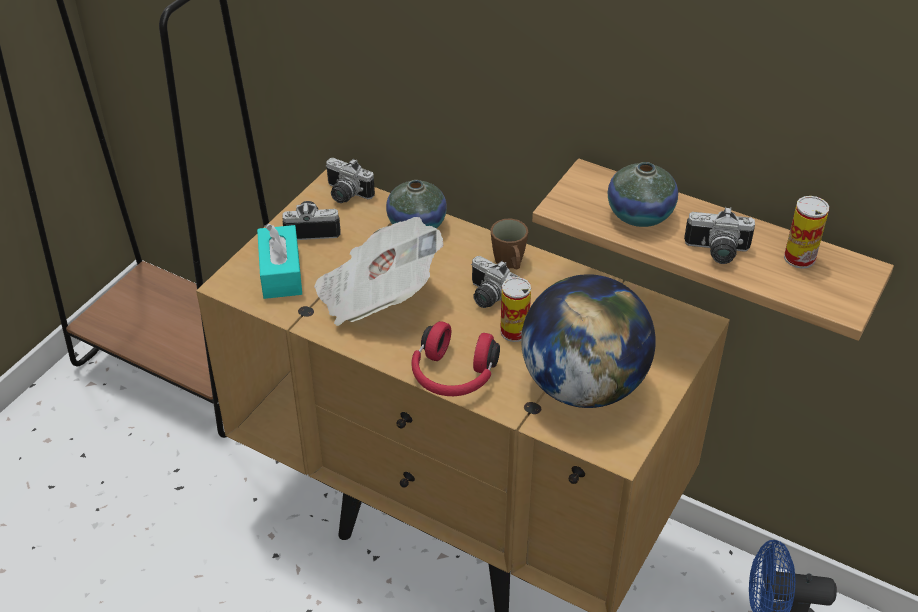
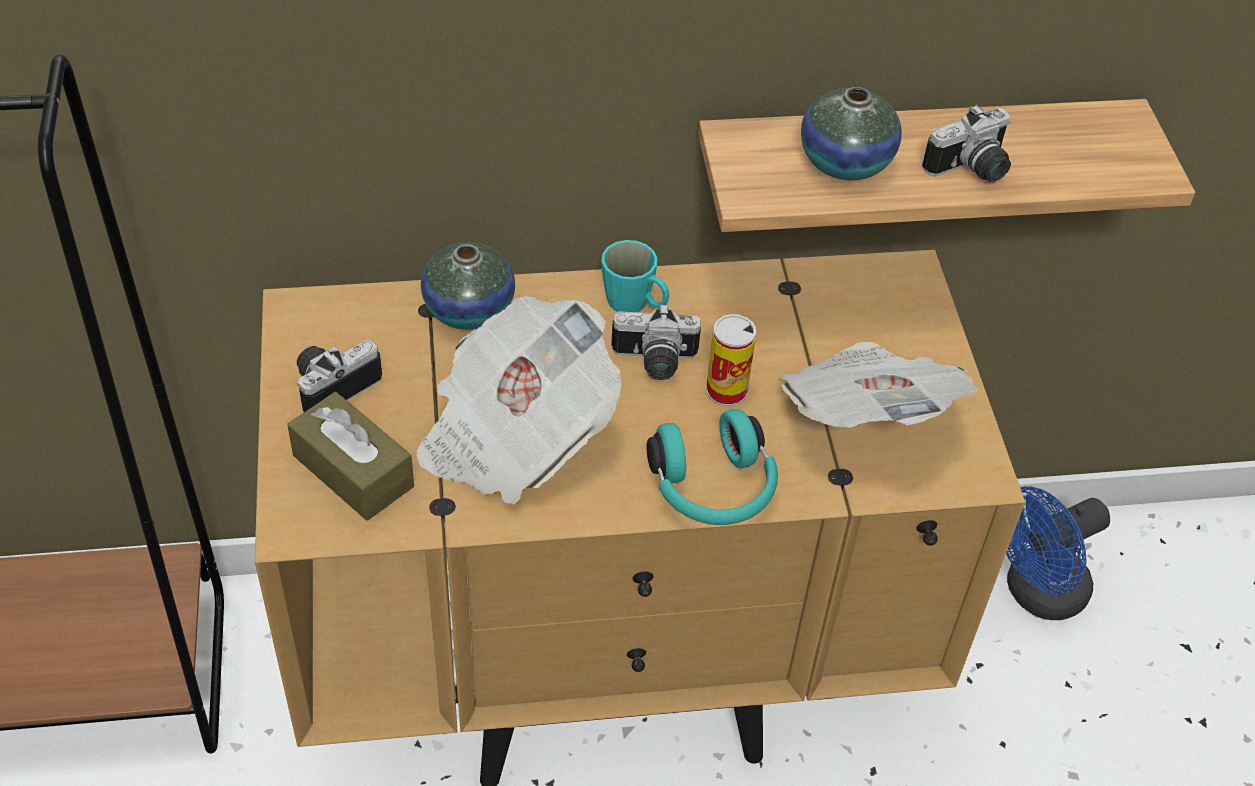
camera: 40 degrees left, 5 degrees up
turquoise tissue box [257,224,302,299] -> brown tissue box [287,392,414,520]
camera [326,158,375,203] -> none
red headphones [411,321,500,396] -> turquoise headphones [647,409,778,525]
brown mug [491,219,528,269] -> turquoise mug [601,240,669,312]
globe [521,274,656,408] -> newspaper [779,342,978,428]
can [784,196,829,269] -> none

